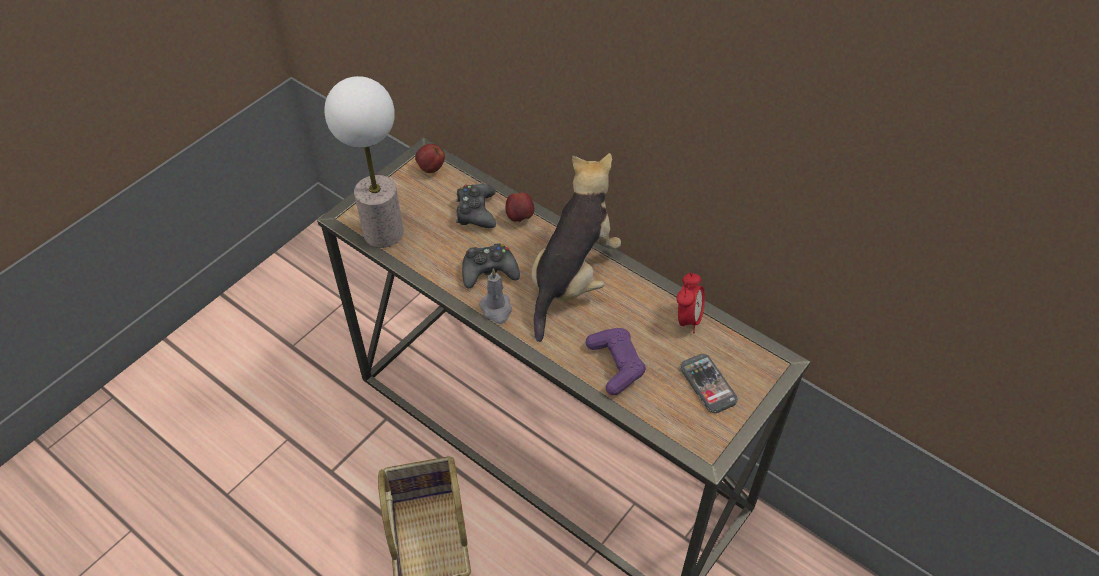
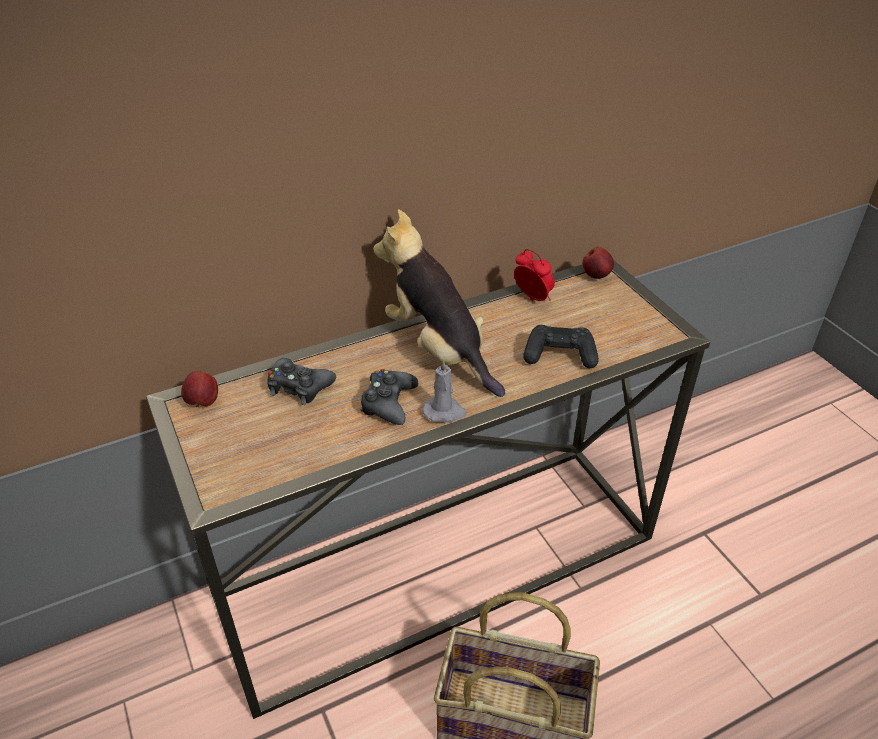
camera: 65 degrees left, 10 degrees down
table lamp [324,76,404,248] -> none
apple [505,193,534,222] -> apple moved to [582,247,614,279]
purple game controller [586,328,646,395] -> black game controller [523,325,599,368]
phone [680,354,738,413] -> none

